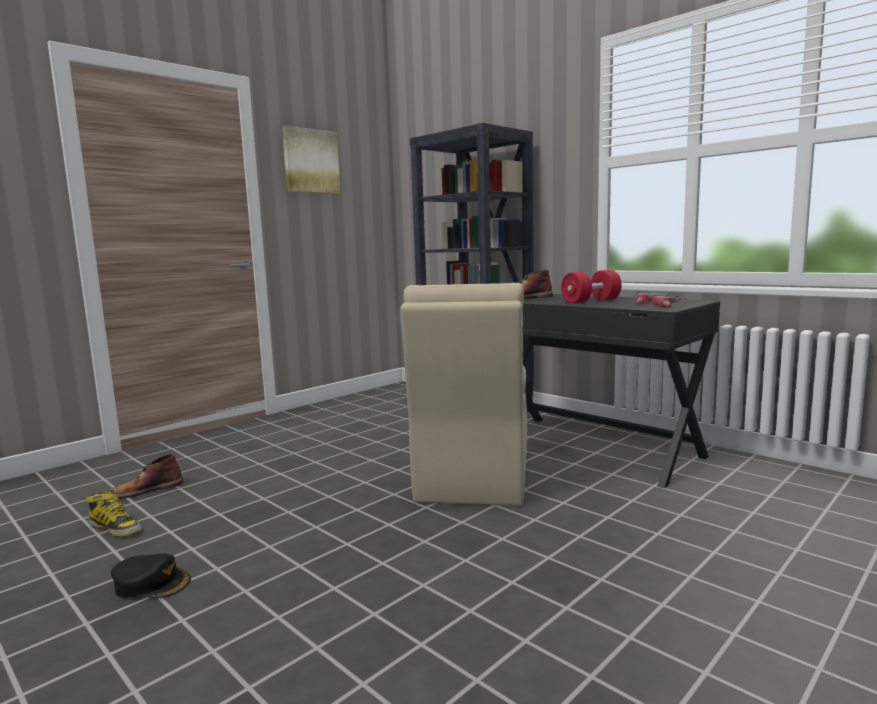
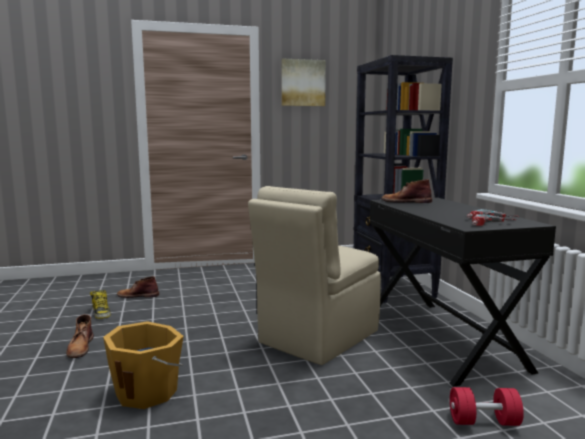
camera: 30 degrees right, 0 degrees up
black cap [111,554,191,598] -> brown boot [66,314,94,358]
red dumbbell [561,270,622,303] -> red dumbbell moved to [450,387,524,426]
none -> orange bucket [103,321,184,409]

